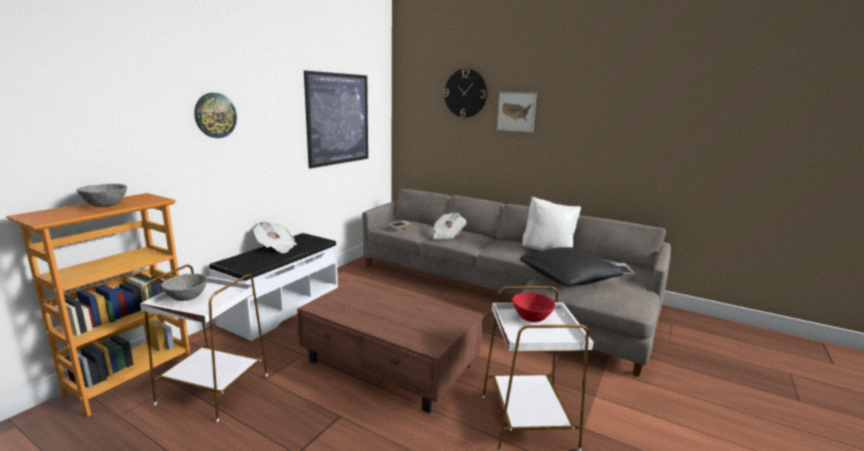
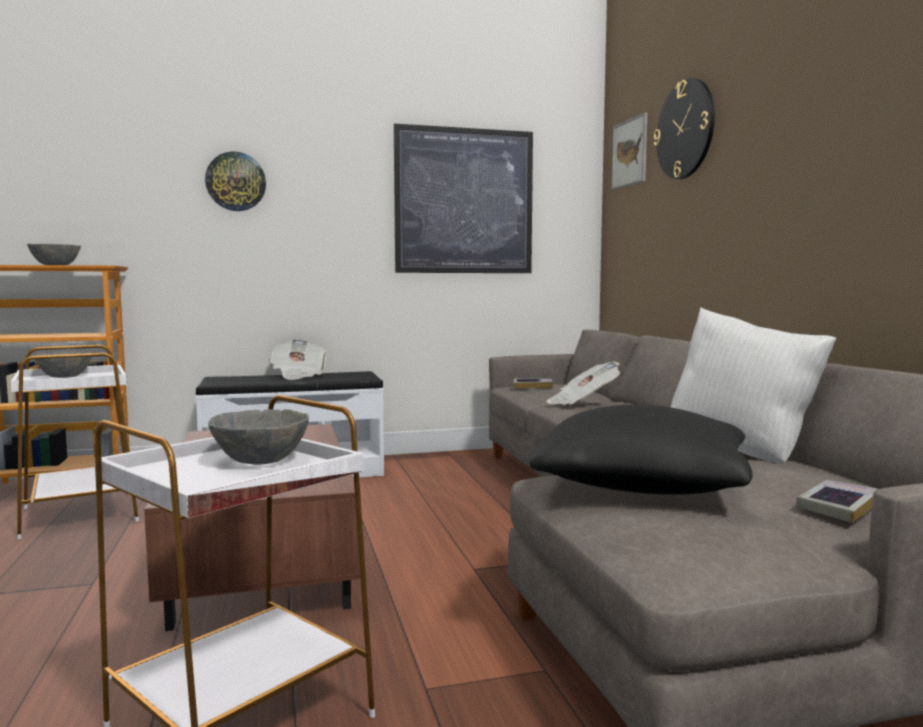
camera: 45 degrees right, 10 degrees down
picture [497,92,537,133] -> picture moved to [612,113,647,190]
red bowl [512,292,555,322] -> grey bowl [208,409,309,465]

